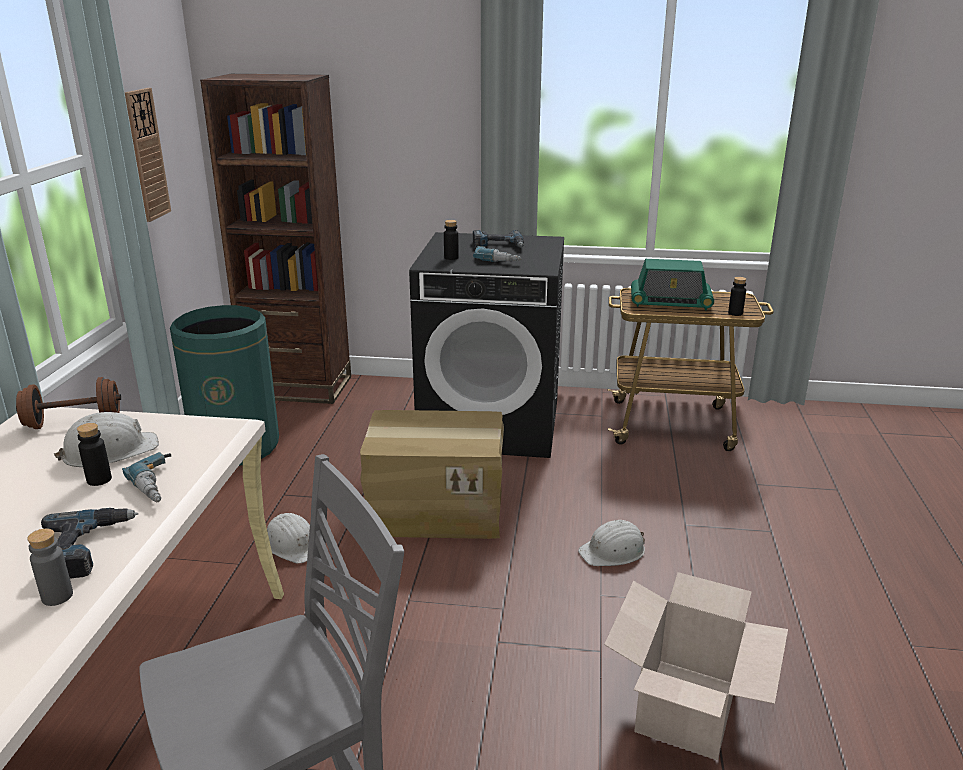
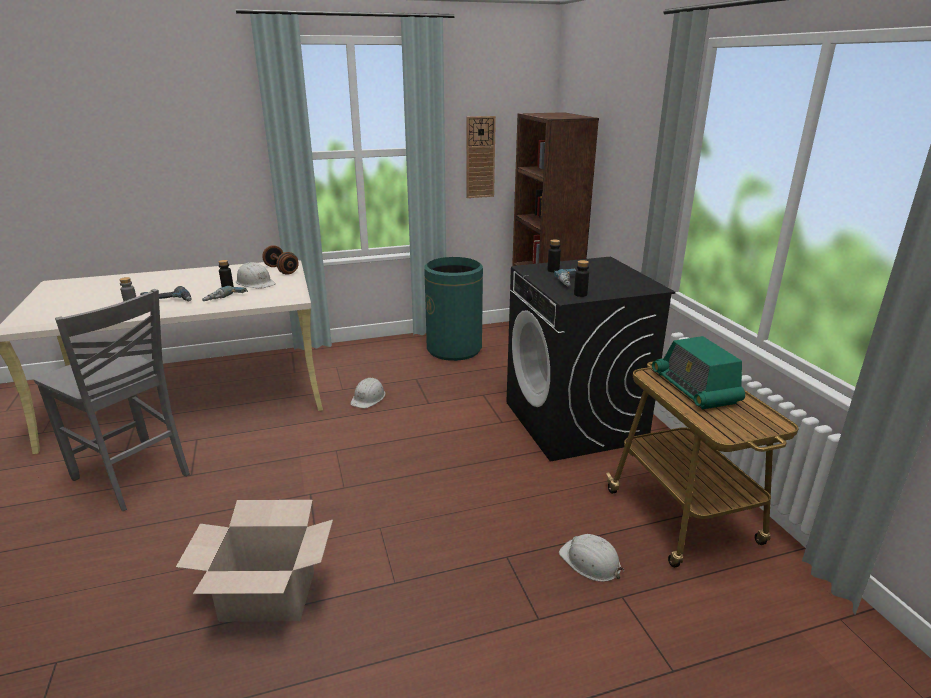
camera: 65 degrees right, 0 degrees up
cardboard box [360,410,504,539] -> none
power drill [473,230,524,248] -> none
white hard hat [578,520,645,566] -> white hard hat moved to [559,534,624,582]
black bottle [728,277,746,316] -> black bottle moved to [574,260,589,297]

